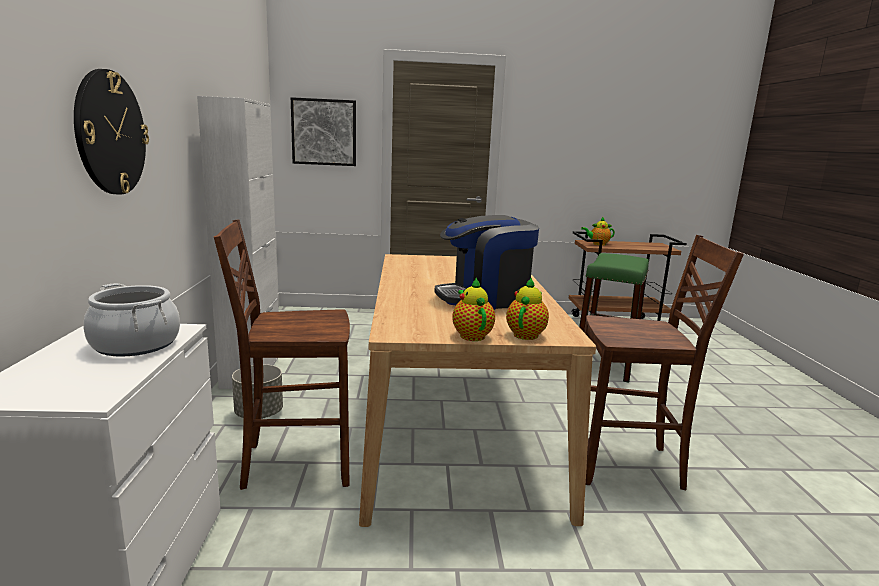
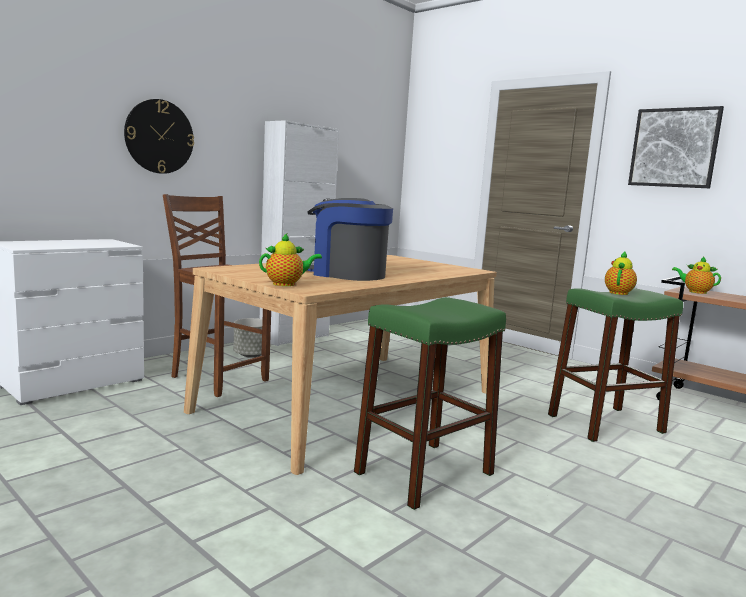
camera: 45 degrees right, 5 degrees down
cooking pot [83,283,180,357] -> none
picture [291,97,356,166] -> picture moved to [628,106,724,188]
teapot [452,278,495,341] -> teapot moved to [605,251,637,295]
brown chair [584,235,744,490] -> green stool [354,297,506,510]

